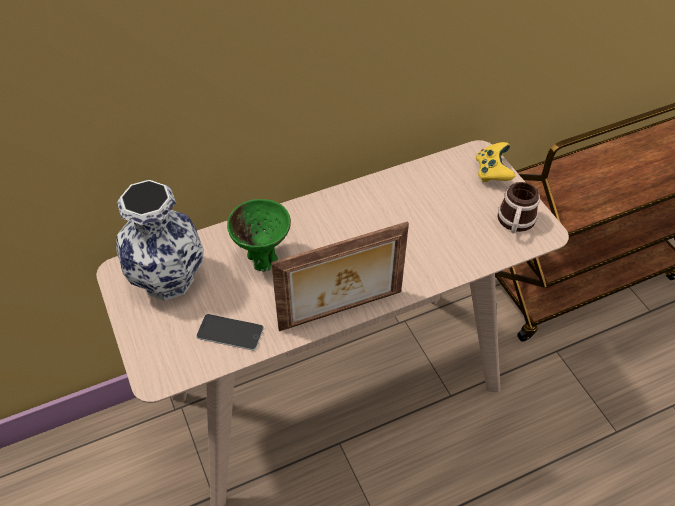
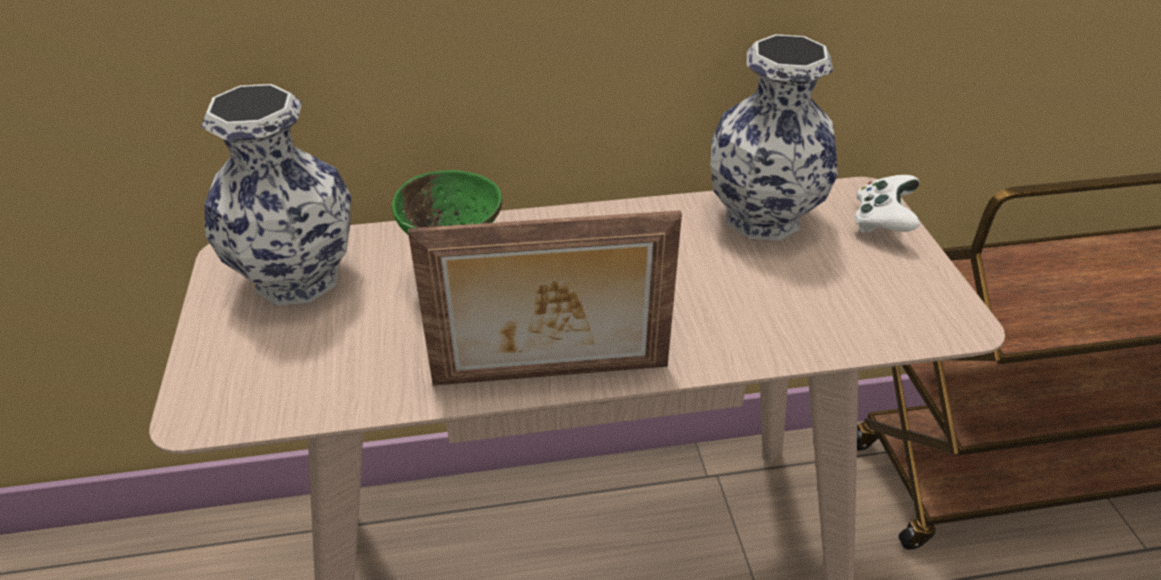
camera: 15 degrees right, 10 degrees down
phone [196,314,264,350] -> none
yellow game controller [476,142,515,182] -> white game controller [854,175,920,233]
mug [498,182,540,233] -> none
none -> vase [711,34,838,241]

